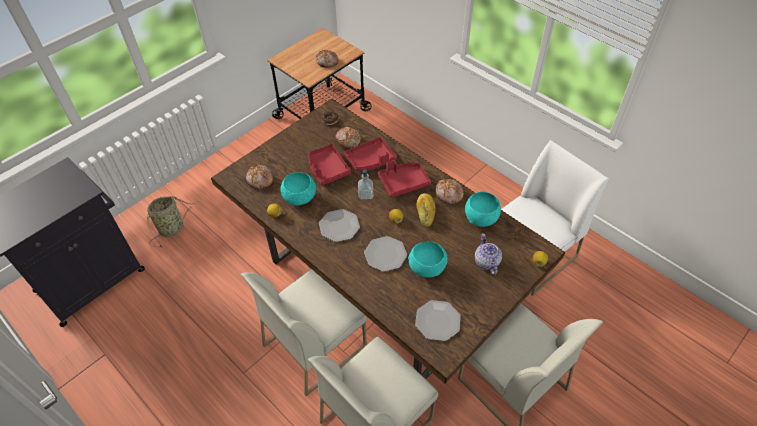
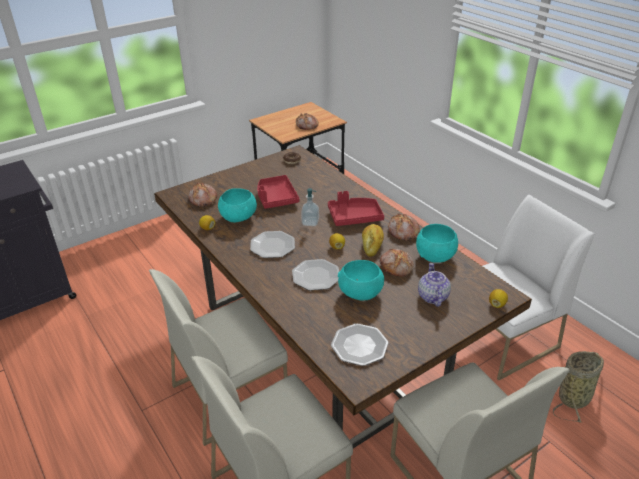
camera: 10 degrees right, 15 degrees down
basket [147,196,199,247] -> basket moved to [553,351,604,423]
bread [335,127,361,149] -> bread moved to [380,249,414,277]
red tray [344,137,397,171] -> none

